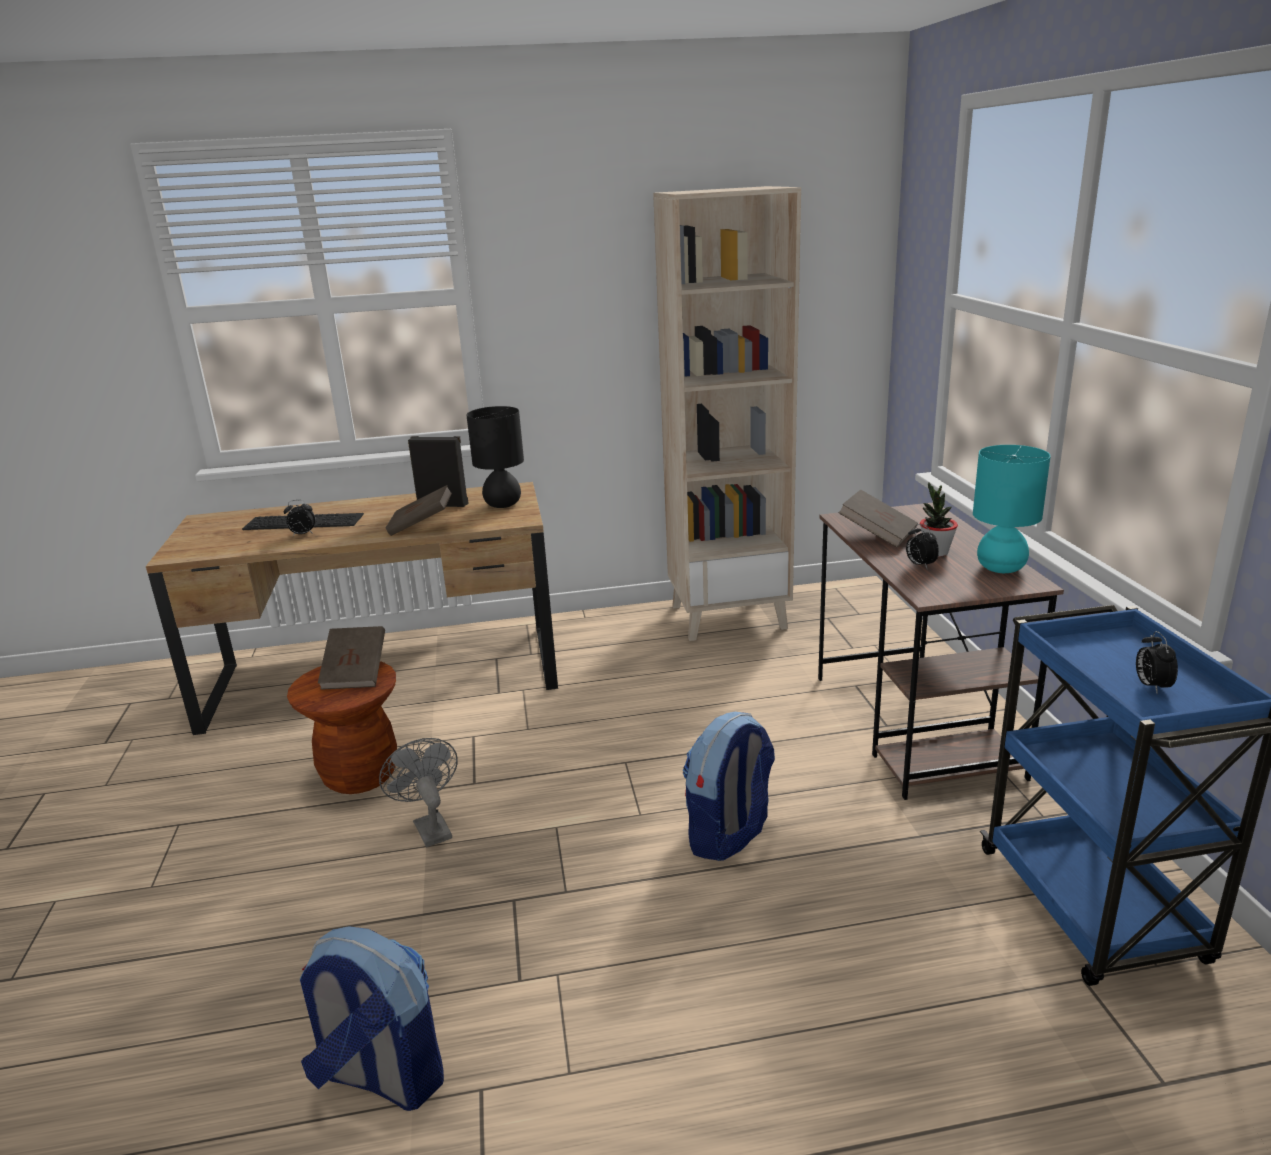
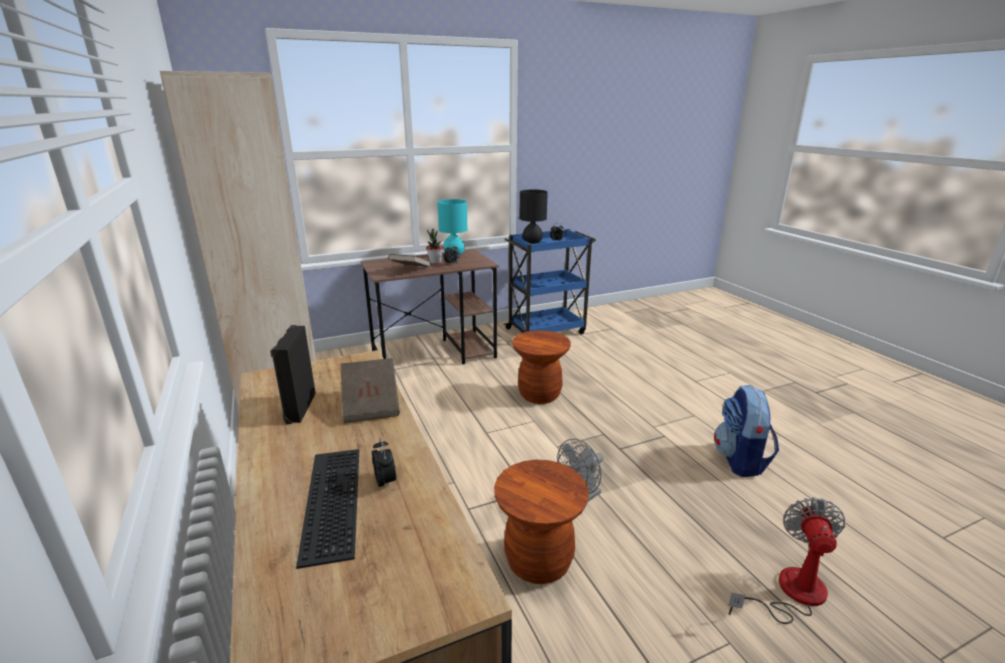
camera: 105 degrees left, 0 degrees up
brown book [318,626,385,690] -> none
black table lamp [466,406,524,508] -> black table lamp moved to [519,190,548,244]
backpack [682,712,775,861] -> brown stool [512,330,571,404]
none -> fan [729,497,845,624]

